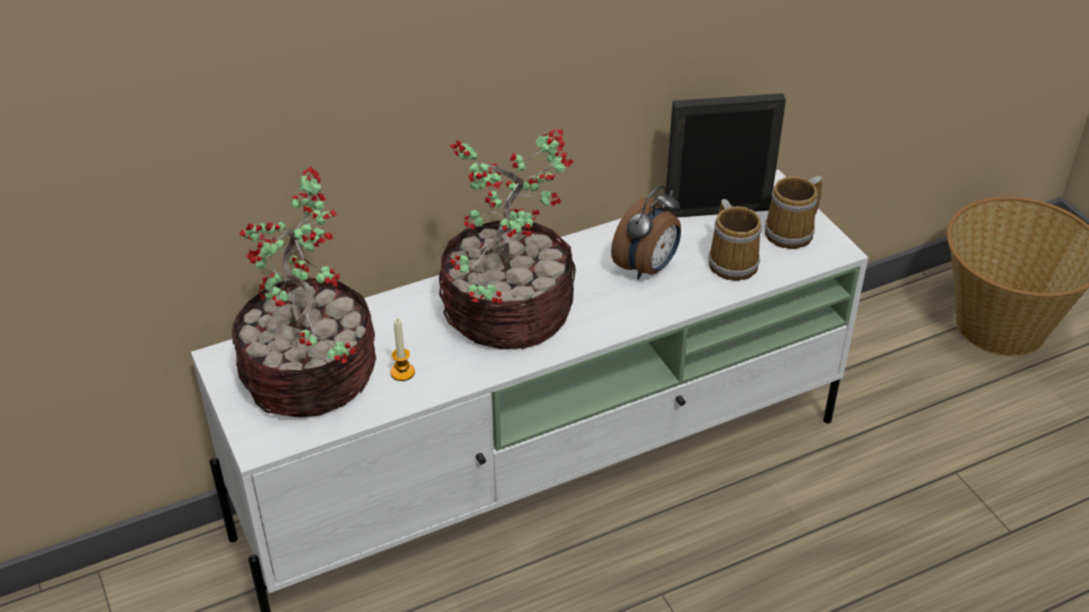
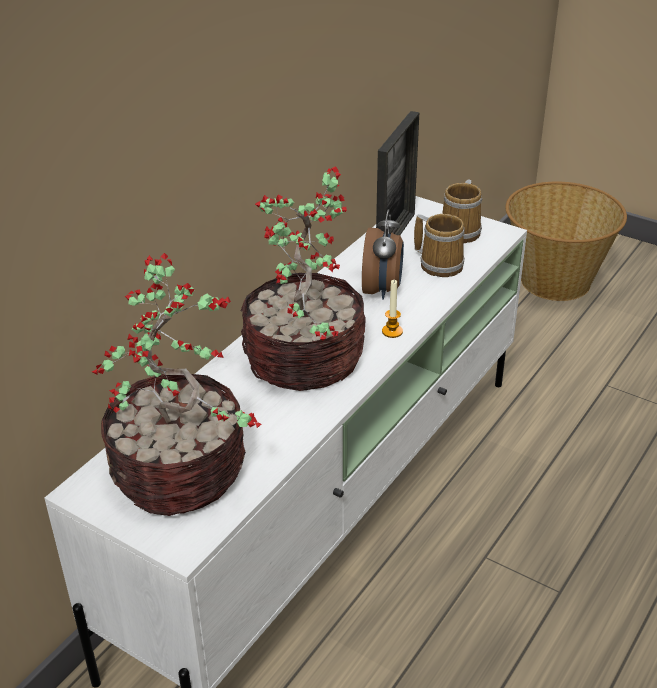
camera: 30 degrees left, 5 degrees down
candle [390,319,415,381] -> candle moved to [382,280,403,338]
picture frame [666,93,786,218] -> picture frame turned 150 degrees clockwise [376,111,419,235]

